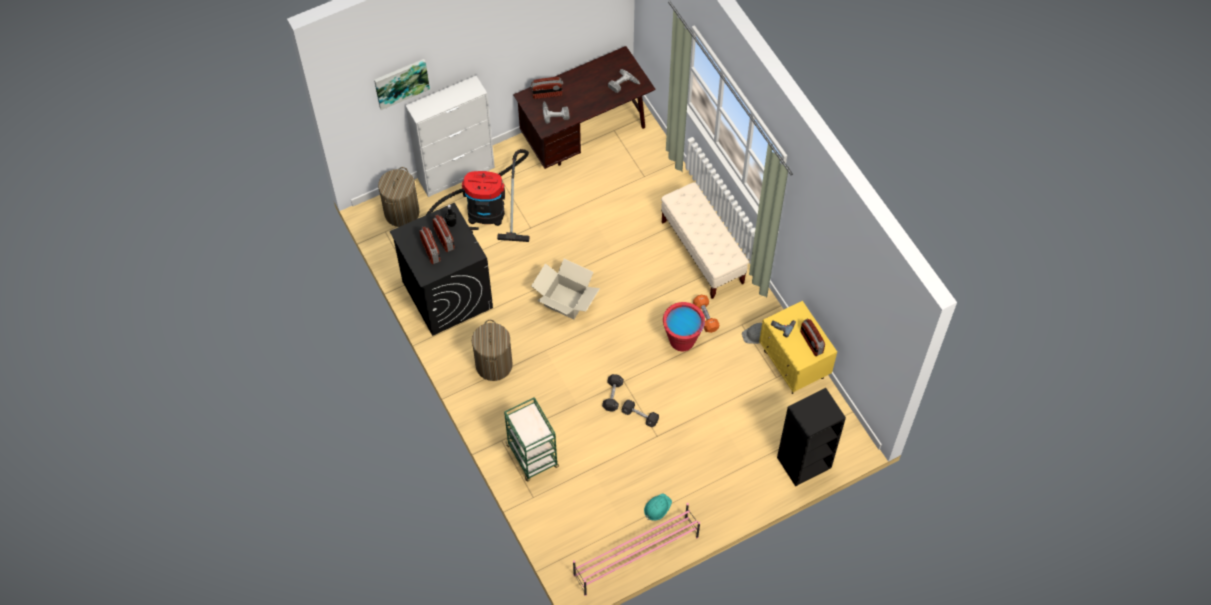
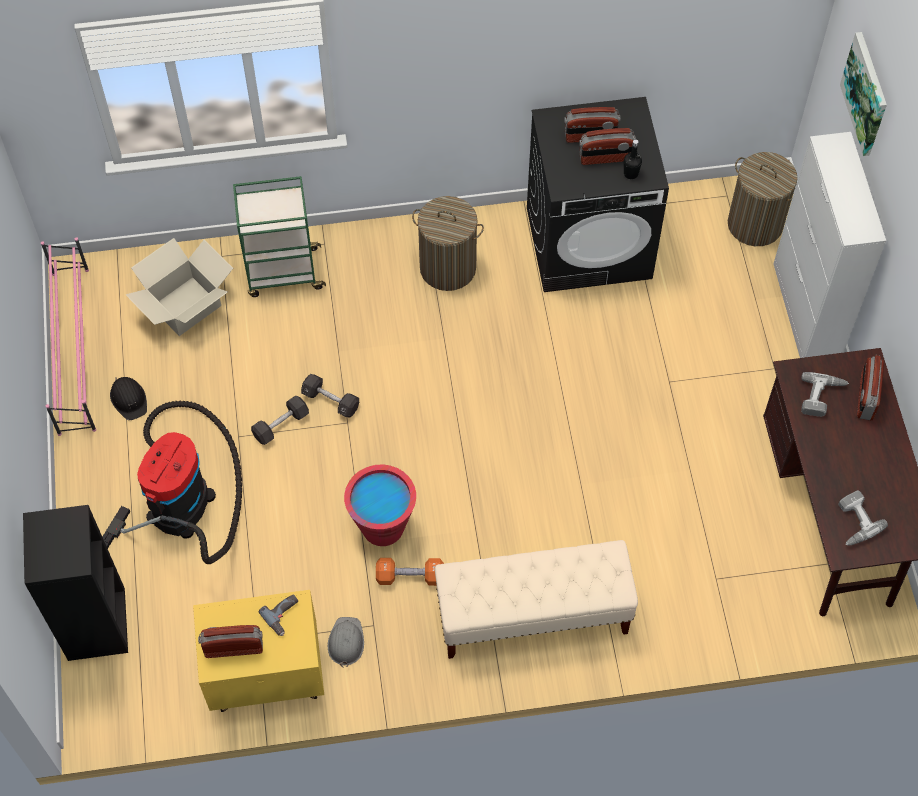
camera: 110 degrees right, 0 degrees up
vacuum cleaner [426,149,530,242] -> vacuum cleaner moved to [102,401,242,564]
cardboard box [531,259,600,320] -> cardboard box moved to [126,238,233,336]
turquoise hard hat [644,494,672,521] -> black hard hat [110,377,147,420]

